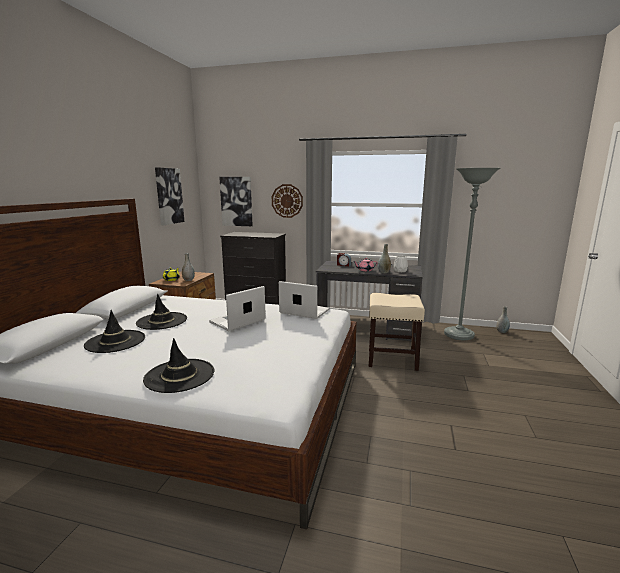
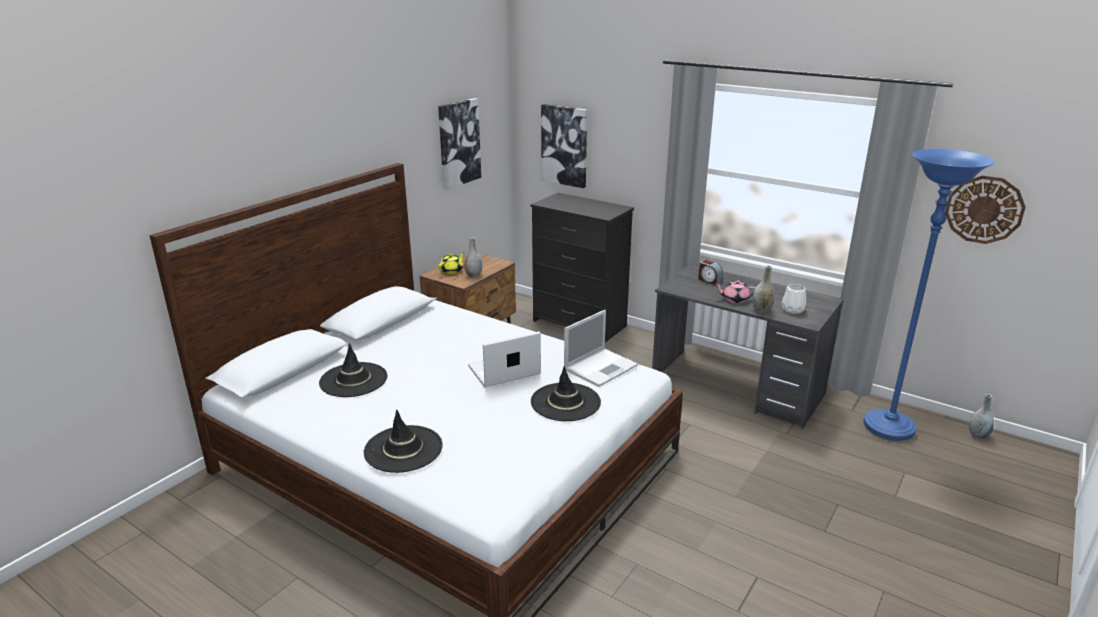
camera: 20 degrees right, 10 degrees up
black hat [136,294,187,330] -> black hat moved to [531,366,601,421]
wall clock [272,184,303,218] -> wall clock moved to [945,176,1026,244]
laptop [279,281,330,319] -> laptop turned 90 degrees clockwise [564,310,638,387]
beige stool [369,293,425,371] -> none
grey floor lamp [444,168,501,341] -> blue floor lamp [863,149,995,441]

